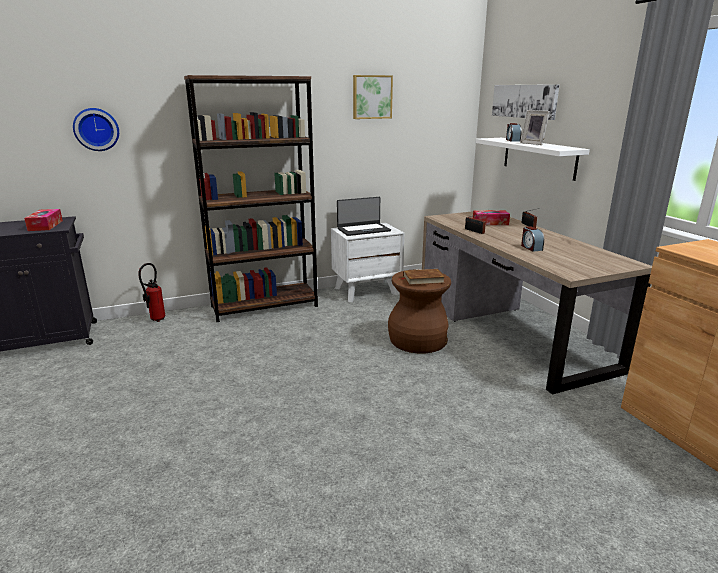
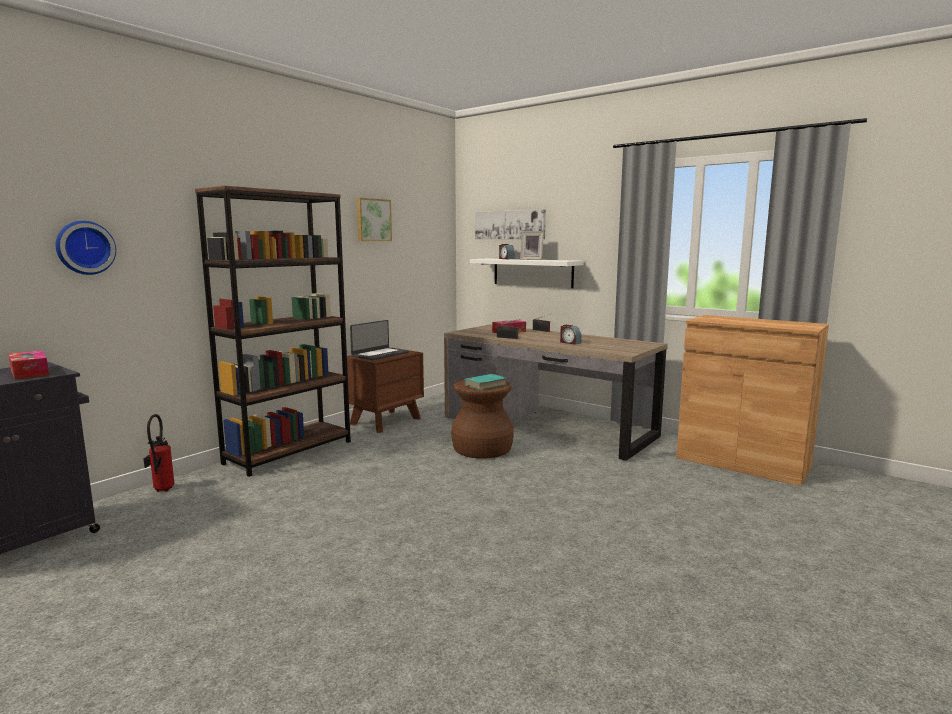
camera: 30 degrees left, 10 degrees down
white nightstand [331,223,404,302] -> brown nightstand [347,348,424,433]
brown book [398,269,445,285] -> turquoise book [463,374,506,390]

